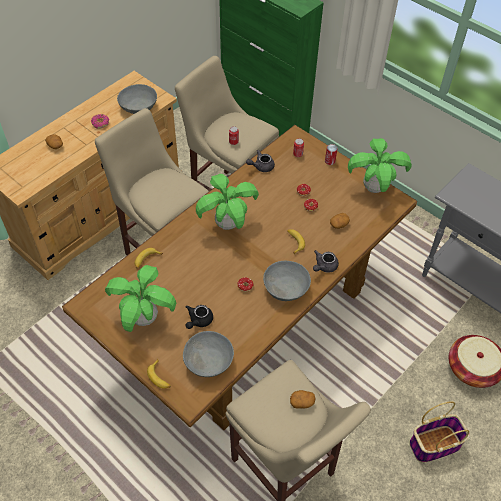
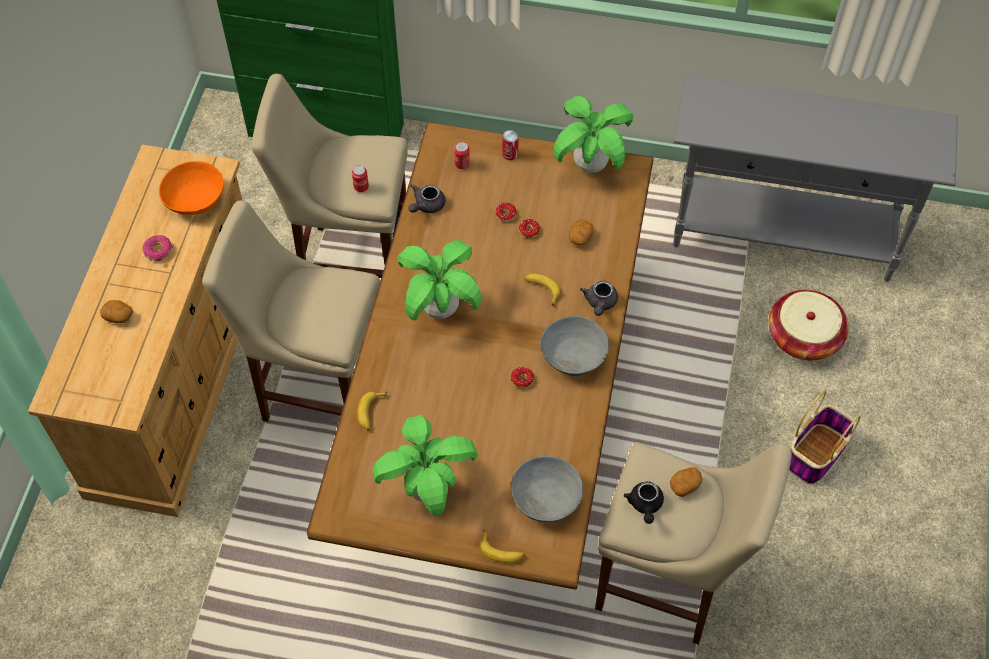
camera: 30 degrees left, 5 degrees up
grey bowl [117,84,157,114] -> orange bowl [159,161,224,215]
black teapot [186,305,213,329] -> black teapot moved to [623,481,664,524]

